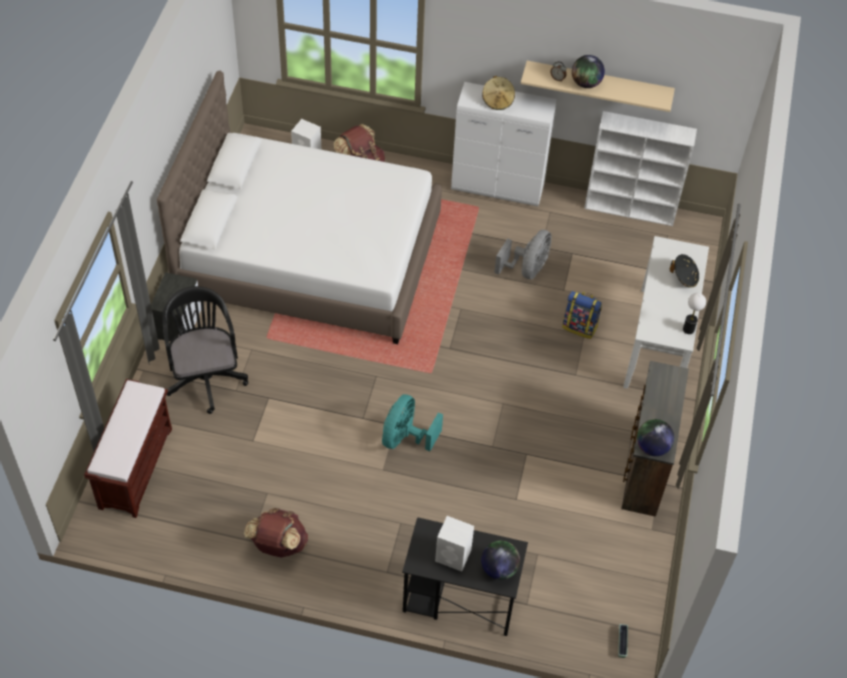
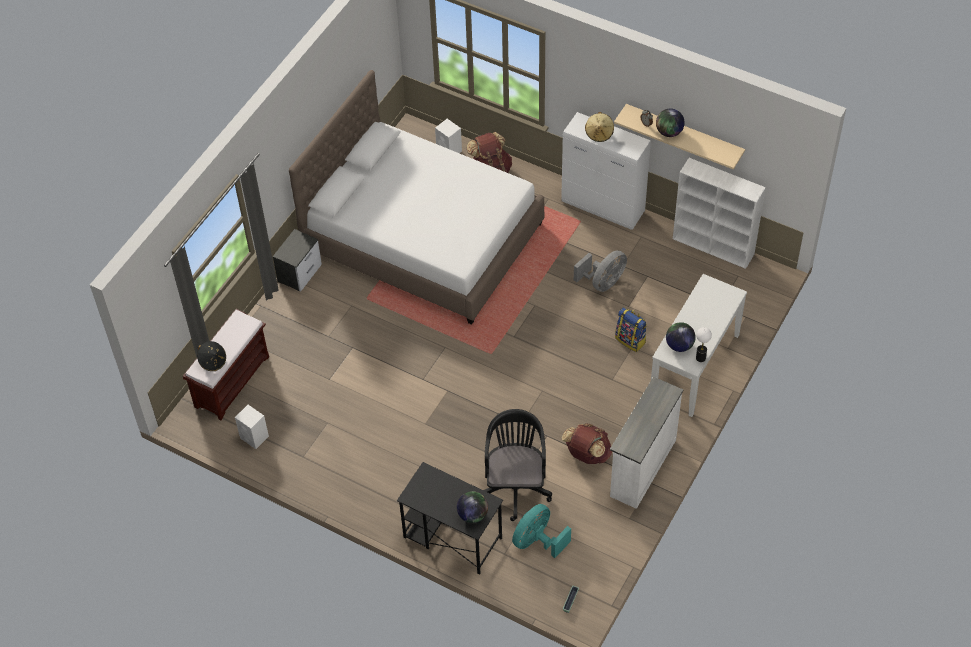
camera: 20 degrees right, 0 degrees up
black office chair [163,286,248,414] -> black office chair moved to [484,409,552,521]
brown backpack [244,508,308,558] -> brown backpack moved to [562,423,612,464]
turquoise fan [382,394,443,451] -> turquoise fan moved to [512,504,571,558]
white speaker [435,516,474,571] -> white speaker moved to [235,405,269,449]
brown dresser [621,361,689,517] -> white dresser [610,377,683,509]
globe [637,419,675,456] -> globe moved to [666,322,696,352]
black hat [670,254,699,288] -> black hat moved to [197,341,226,371]

